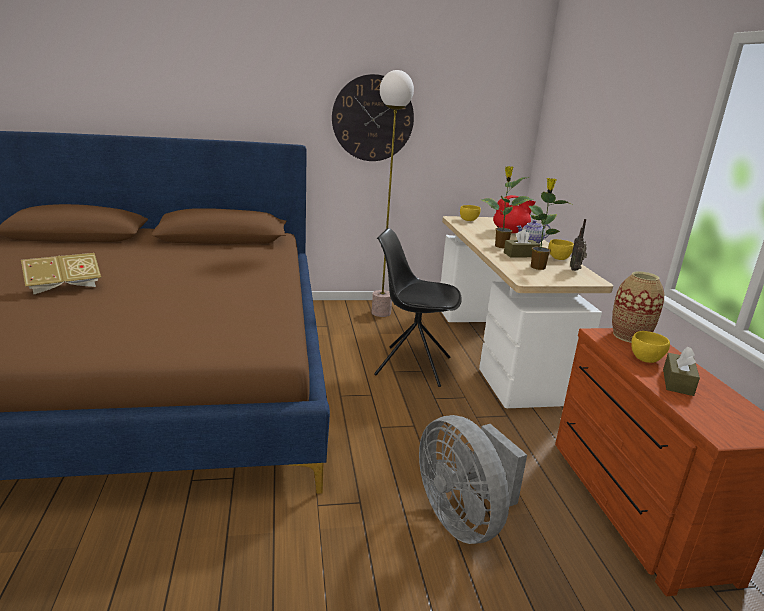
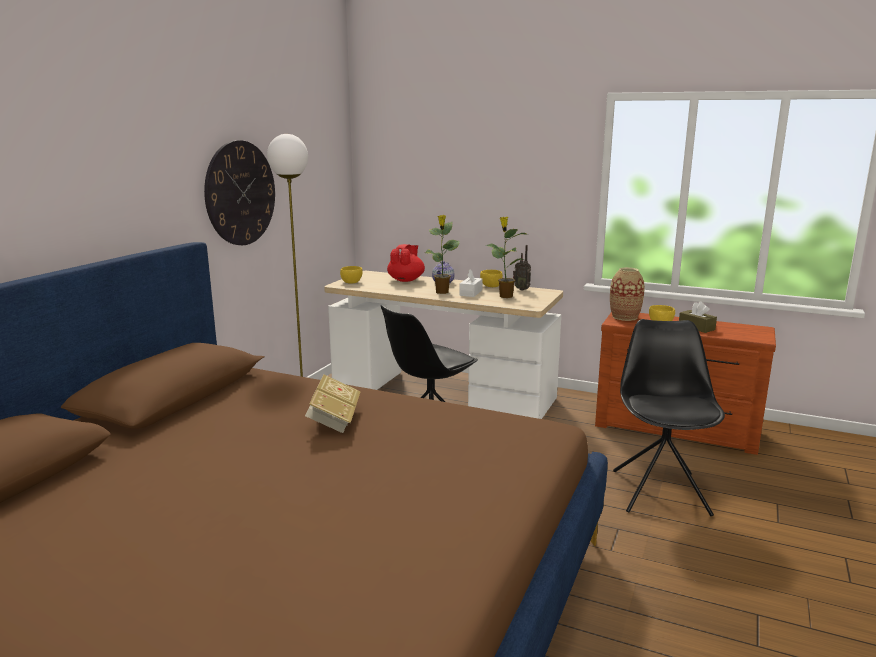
camera: 55 degrees left, 5 degrees down
book [21,253,101,294] -> book moved to [305,375,361,433]
grey fan [419,415,527,544] -> black chair [613,319,725,516]
brown tissue box [504,229,540,258] -> white tissue box [460,269,483,297]

